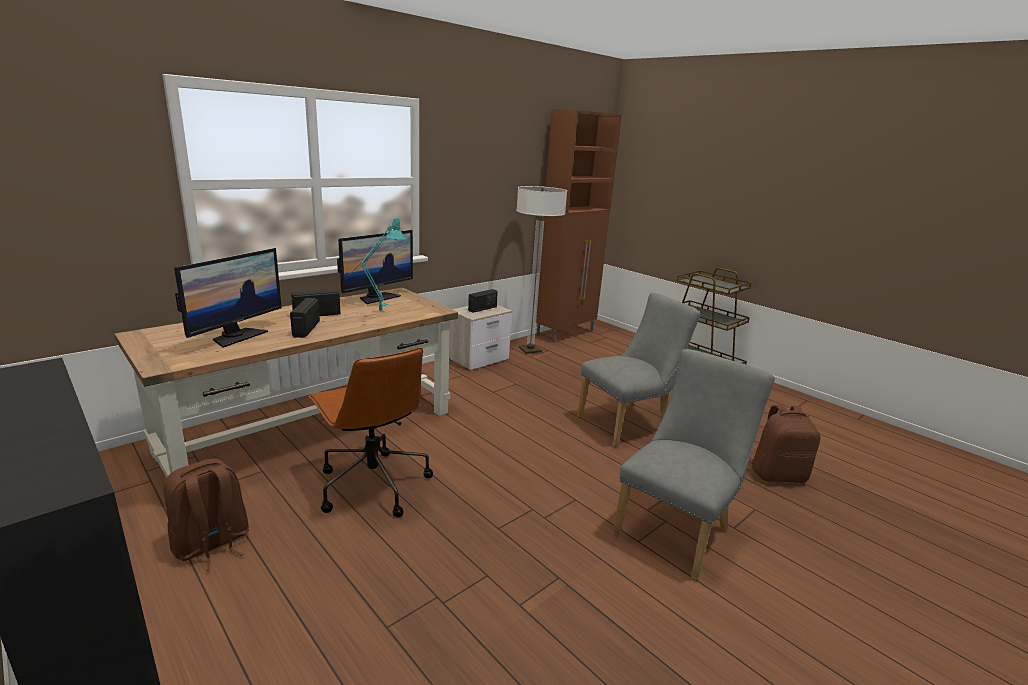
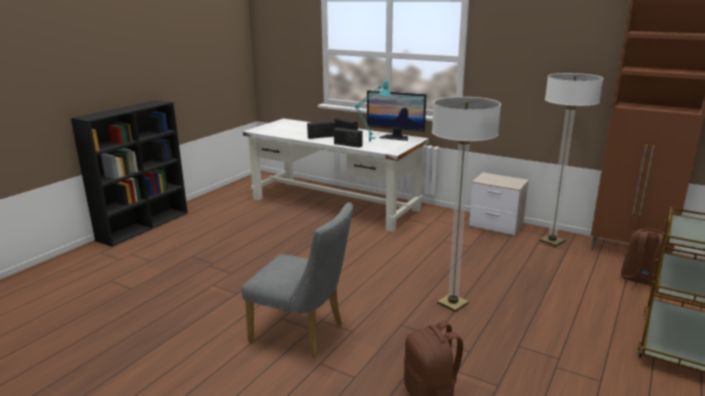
camera: 75 degrees right, 0 degrees up
brown desk [115,287,458,478] -> white desk [243,118,429,232]
brown backpack [163,459,249,571] -> brown backpack moved to [621,229,672,290]
monitor [174,248,282,348] -> none
brown office chair [309,347,433,517] -> none
radio [468,289,498,313] -> radio moved to [334,128,362,148]
grey chair [577,293,700,447] -> floor lamp [432,97,501,312]

